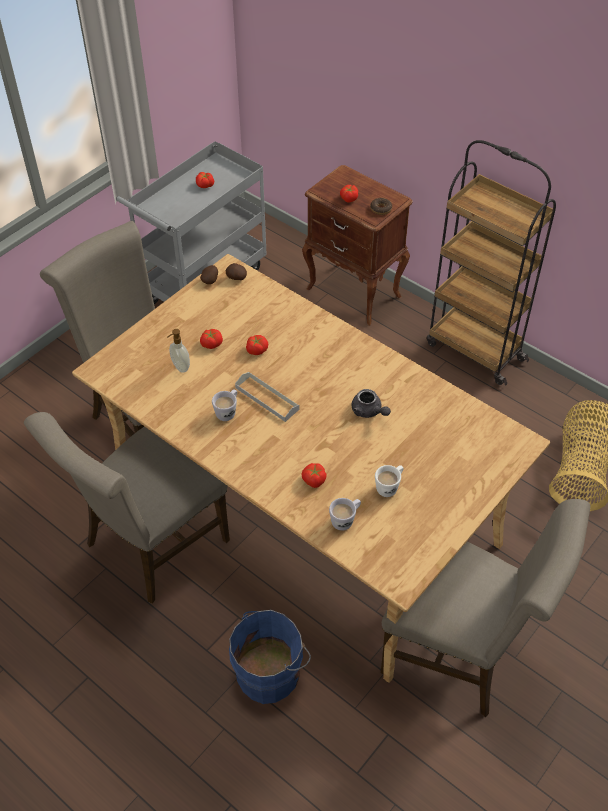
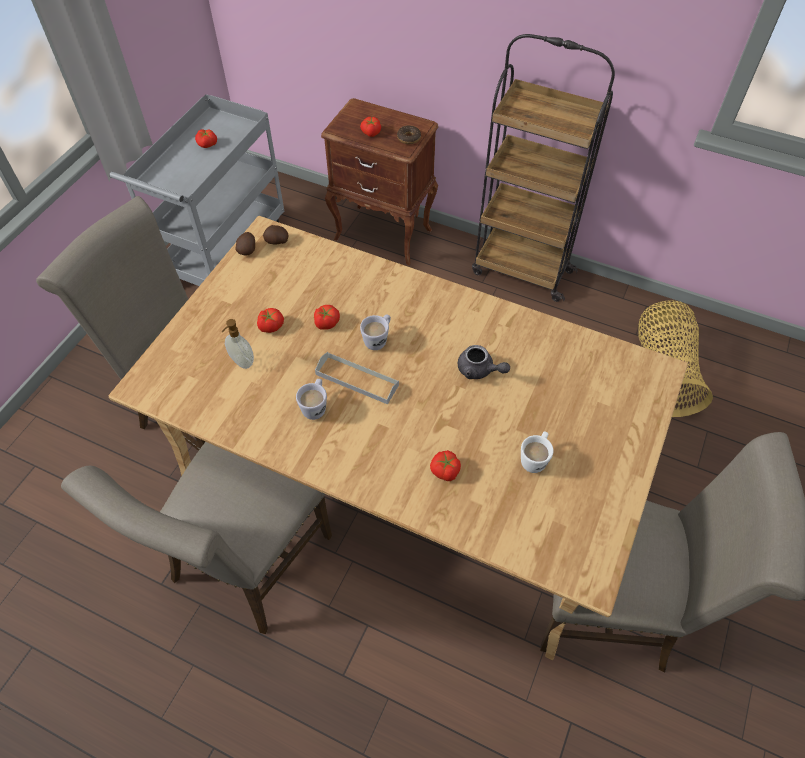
camera: 15 degrees left, 5 degrees up
blue bucket [229,610,311,704] -> none
white mug [329,498,361,531] -> white mug moved to [360,315,391,350]

